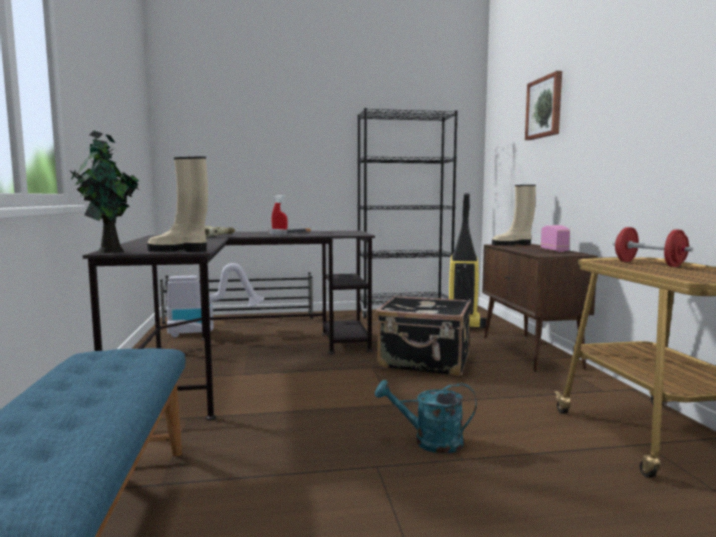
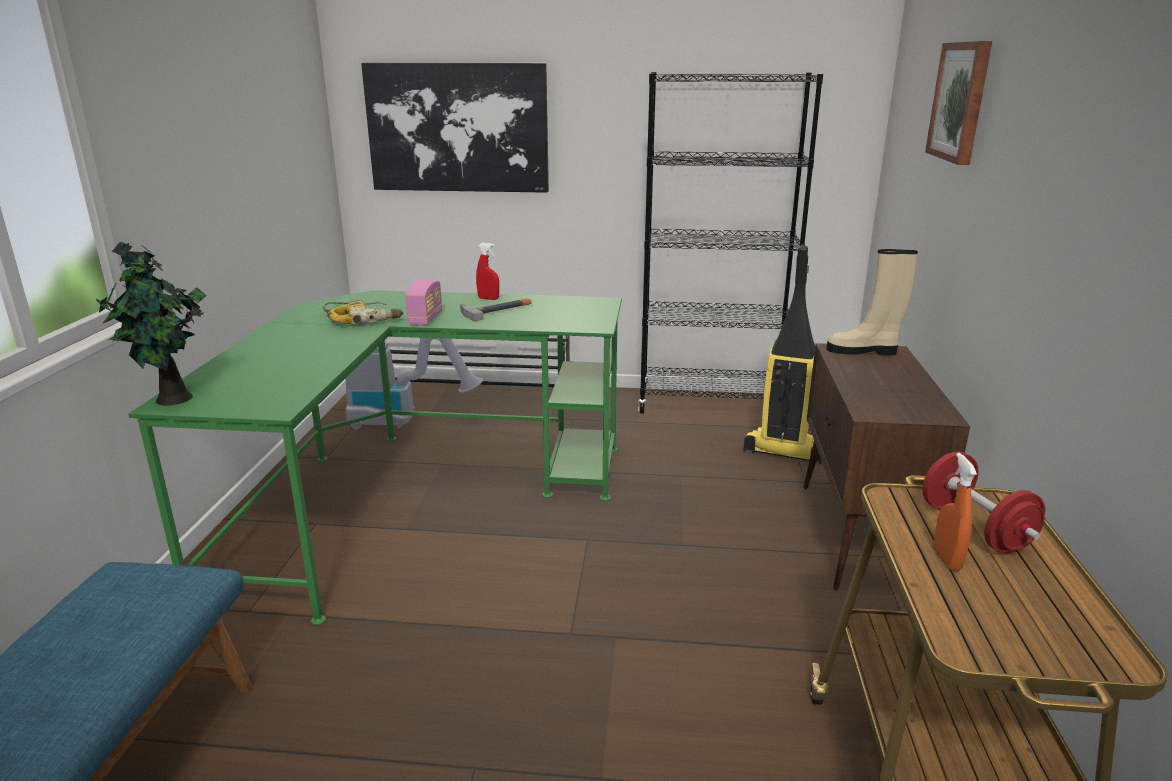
camera: 15 degrees right, 15 degrees up
black desk [83,231,375,420] -> green desk [128,290,622,625]
beige boot [147,156,208,252] -> none
black suitcase [375,295,471,376] -> none
turquoise watering can [375,380,477,454] -> none
radio [541,225,570,252] -> radio moved to [405,280,442,325]
none -> picture [361,63,549,193]
none -> orange spray bottle [934,453,977,571]

